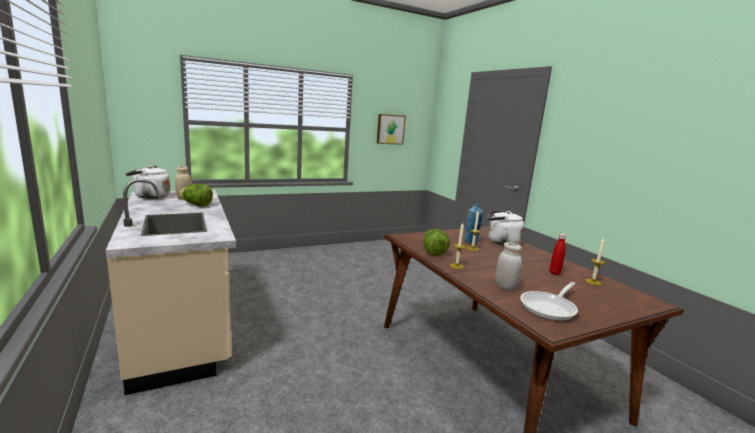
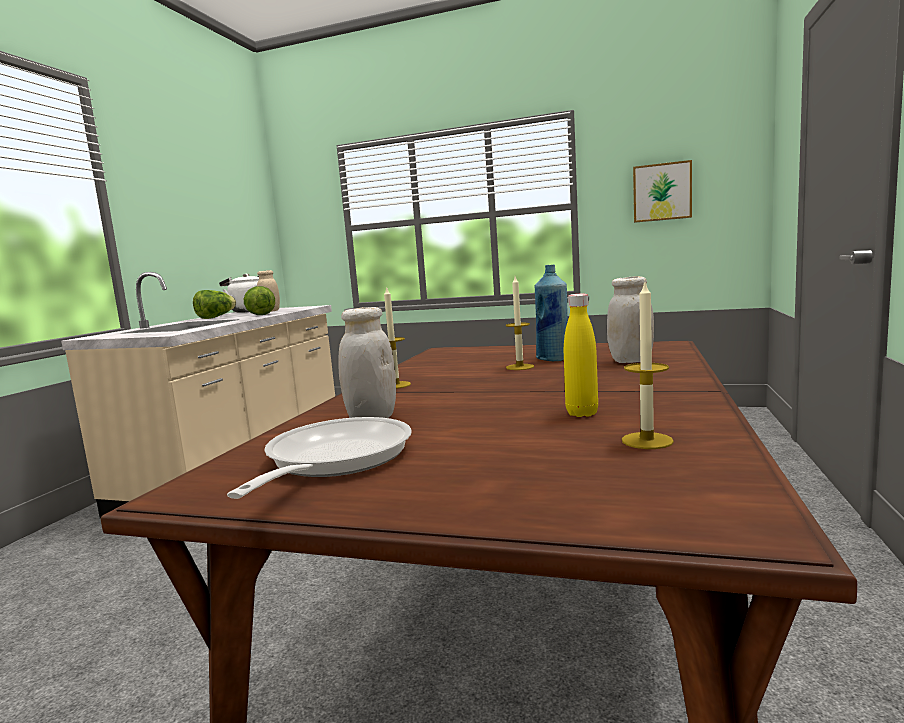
camera: 45 degrees right, 5 degrees down
lettuce [423,229,450,256] -> lettuce moved to [193,290,236,319]
white kettle [487,210,524,245] -> white jar [607,276,654,363]
frying pan [520,282,578,321] -> frying pan turned 105 degrees clockwise [227,417,412,499]
red bottle [550,234,566,275] -> yellow bottle [564,294,598,417]

